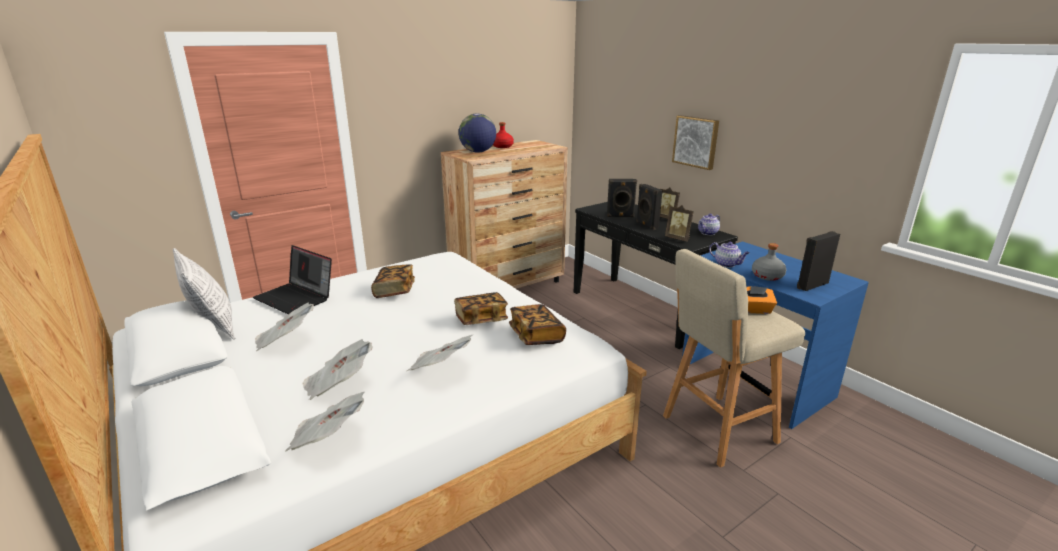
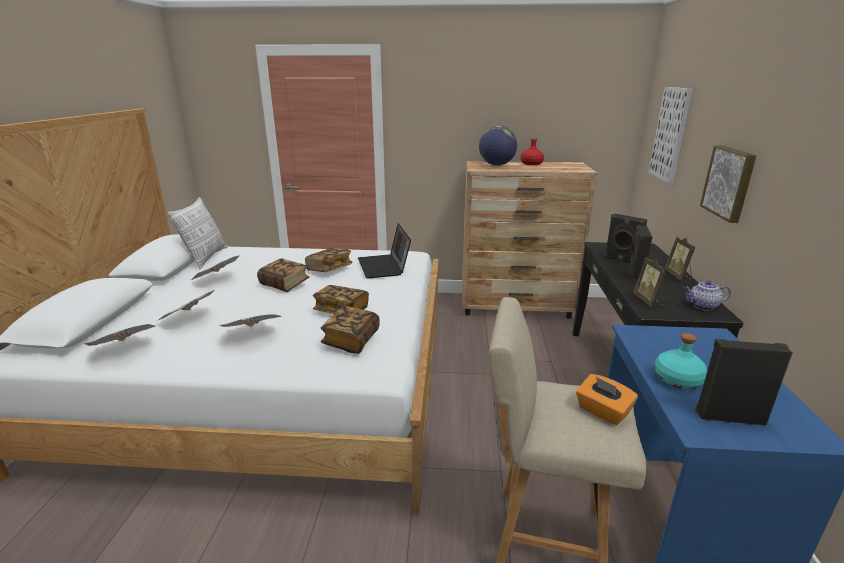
camera: 40 degrees right, 0 degrees up
laptop [253,245,332,314] -> laptop moved to [358,224,411,279]
teapot [709,242,749,268] -> none
grey bottle [752,243,786,281] -> turquoise bottle [654,333,707,389]
none -> book [257,258,309,292]
none -> picture [649,87,693,184]

